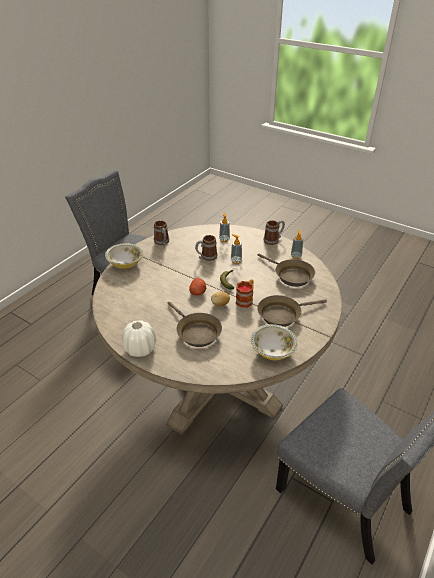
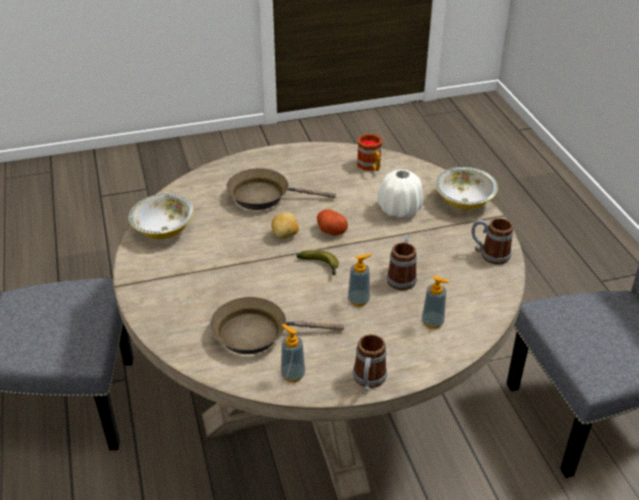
camera: 130 degrees right, 0 degrees up
white vase [122,320,156,357] -> white vase moved to [377,169,423,218]
mug [236,279,254,308] -> mug moved to [357,134,382,171]
brown frying pan [257,295,327,327] -> none

